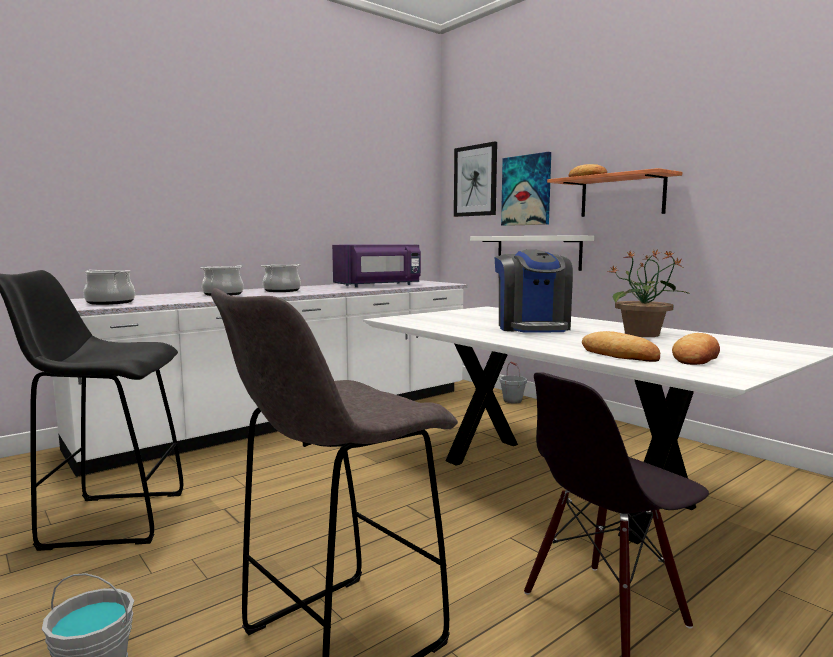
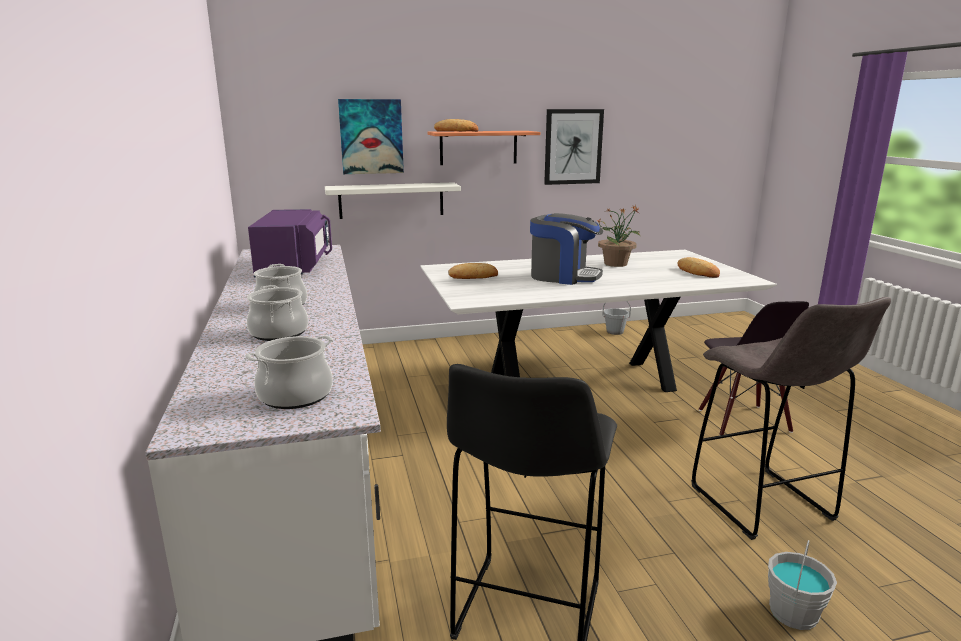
camera: 65 degrees left, 10 degrees up
picture [454,141,497,217] -> picture moved to [544,109,604,185]
grey bucket [499,361,527,404] -> grey bucket moved to [602,301,631,335]
bread [582,331,660,362] -> bread moved to [448,263,498,279]

